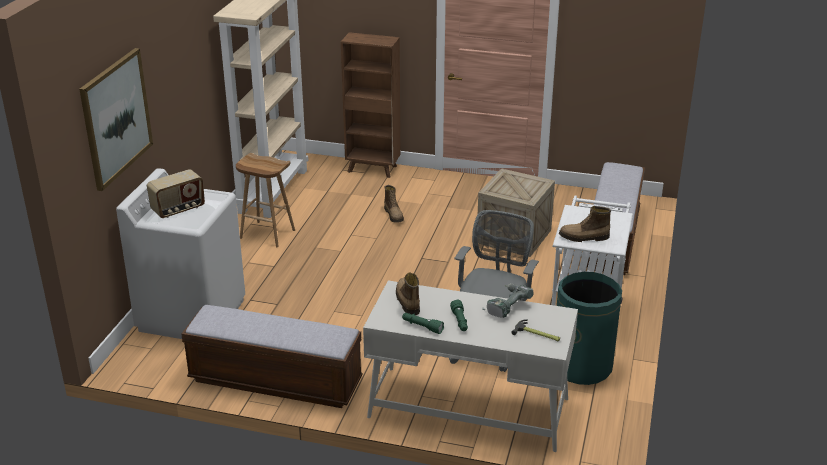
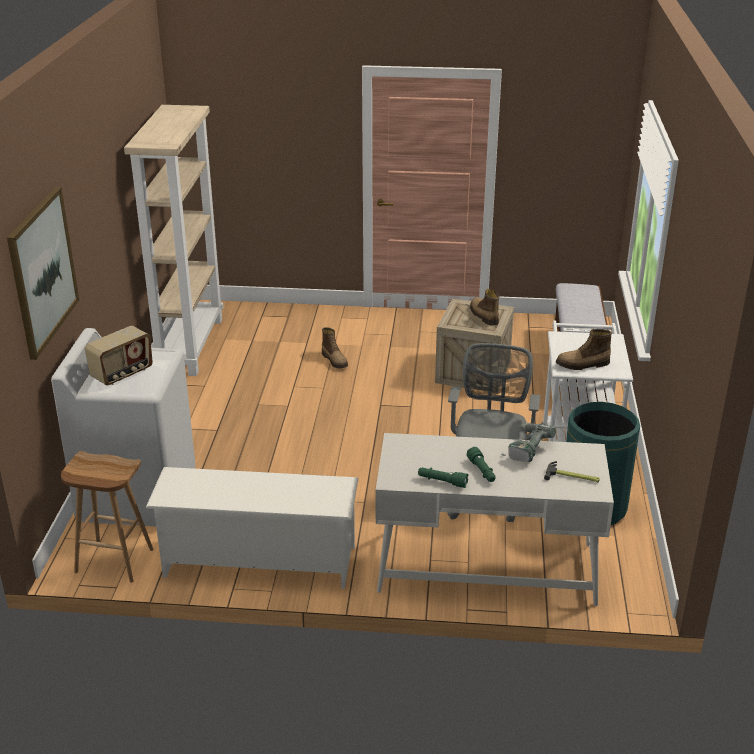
camera: 10 degrees left, 0 degrees up
bench [181,305,362,408] -> white shoe rack [146,467,359,589]
brown stool [236,153,295,247] -> brown stool moved to [61,451,154,583]
brown bookcase [341,32,400,178] -> none
boot [396,273,420,315] -> boot moved to [470,289,499,325]

